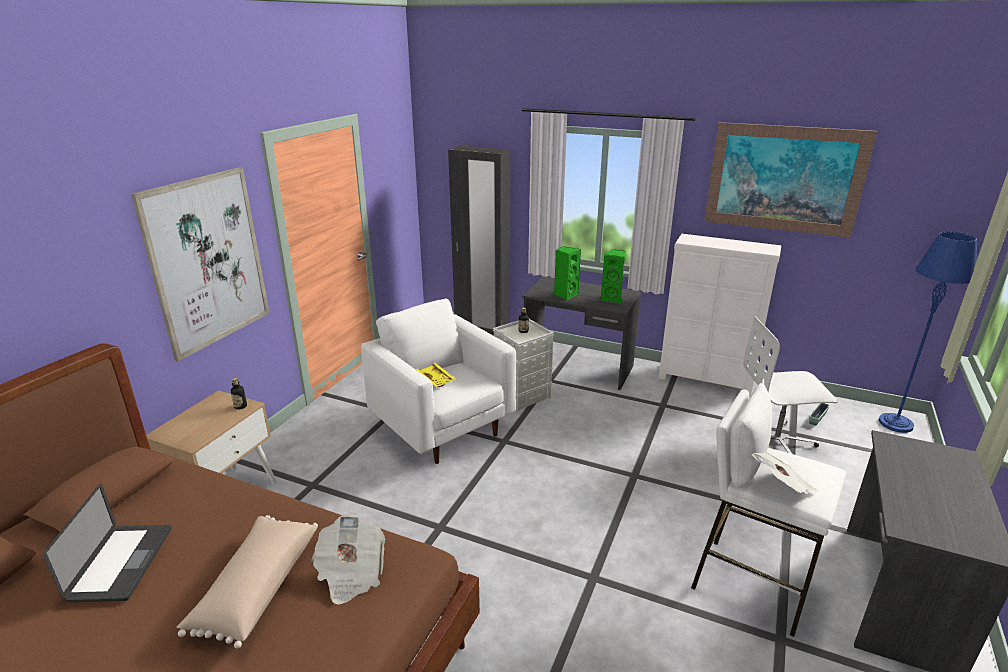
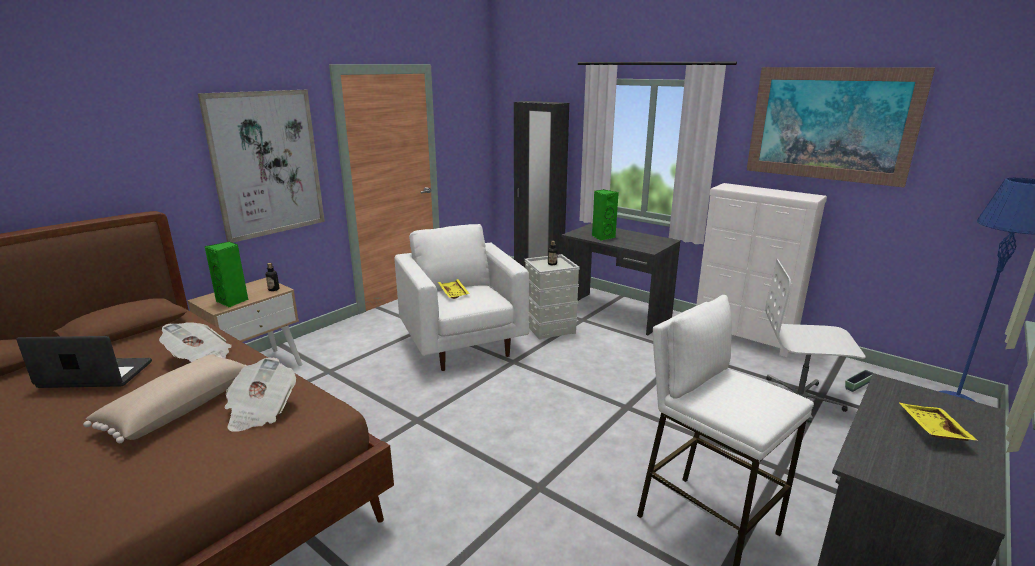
camera: 15 degrees right, 5 degrees down
laptop [43,484,172,603] -> laptop turned 105 degrees counterclockwise [16,336,152,388]
green speaker [601,249,625,303] -> green speaker moved to [205,242,248,308]
newspaper [751,452,817,494] -> newspaper moved to [159,322,232,362]
none -> yellow tray [900,403,978,441]

